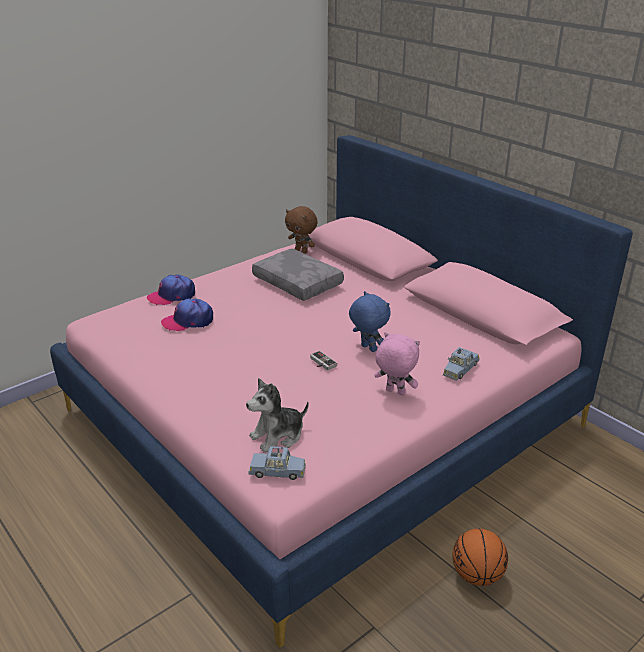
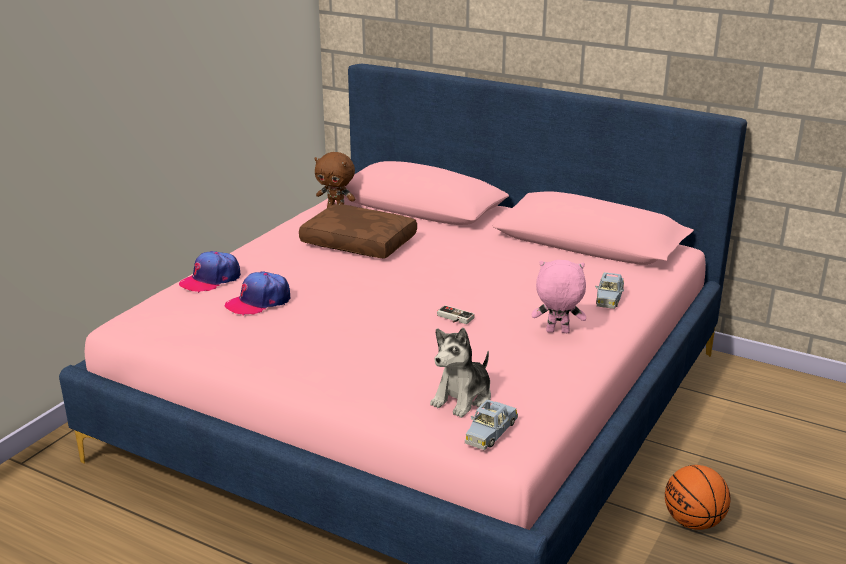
camera: 20 degrees left, 5 degrees down
blue toy car [248,446,306,480] -> blue toy car turned 135 degrees clockwise [465,399,518,450]
grey pillow [252,249,344,301] -> brown pillow [299,204,417,258]
blue plush toy [349,291,391,352] -> none

